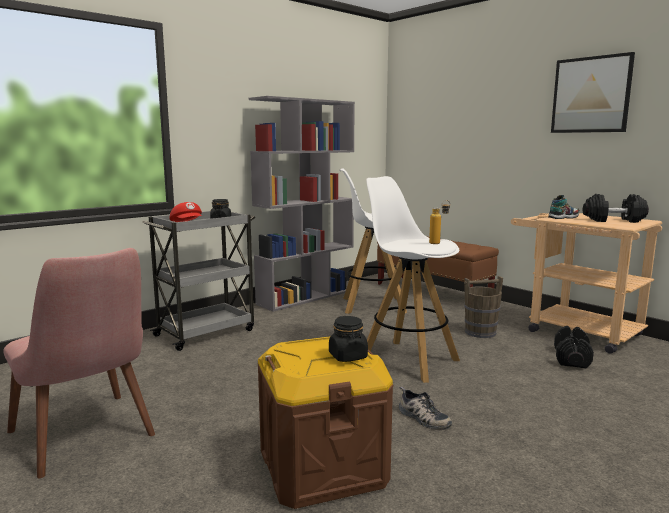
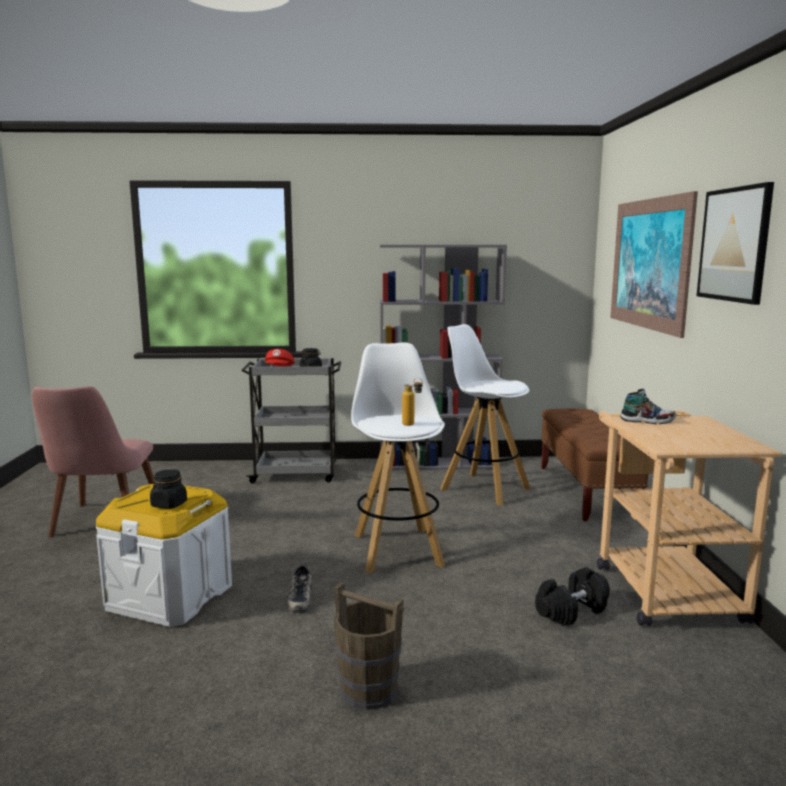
camera: 40 degrees right, 0 degrees up
brown storage box [257,336,393,509] -> white storage box [96,484,232,627]
brown bucket [464,276,503,338] -> brown bucket moved to [334,582,404,710]
black dumbbell [583,194,649,223] -> none
none -> picture [610,191,698,338]

